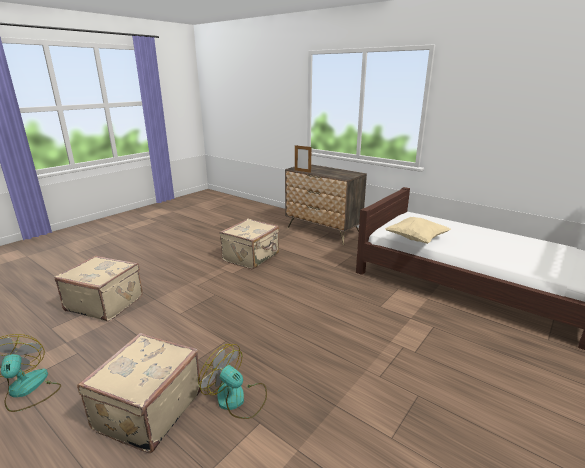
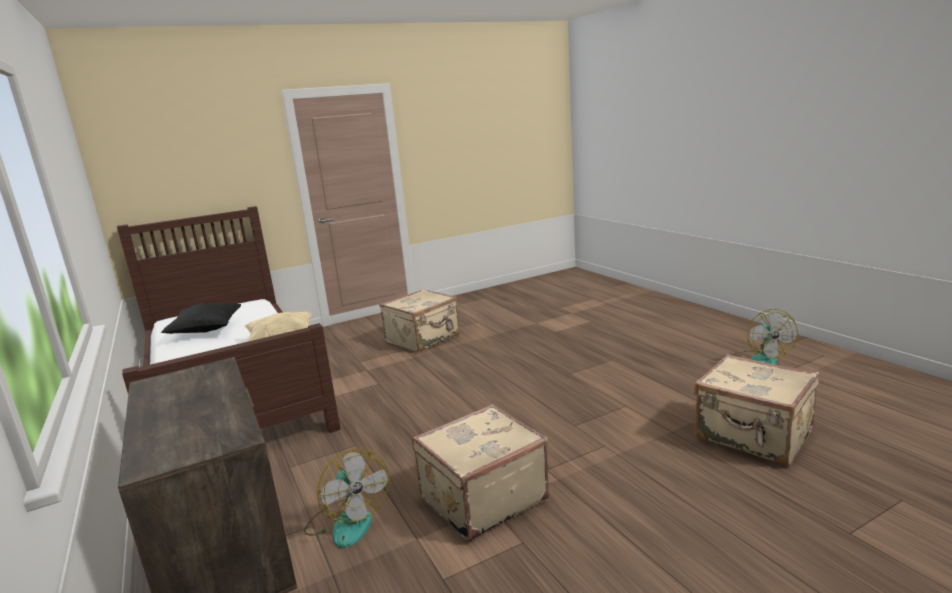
camera: 155 degrees left, 5 degrees down
beige suitcase [77,333,201,453] -> beige suitcase moved to [379,289,460,352]
fan [198,344,267,419] -> fan moved to [304,449,389,548]
picture frame [295,145,312,173] -> none
none -> black pillow [160,302,241,334]

